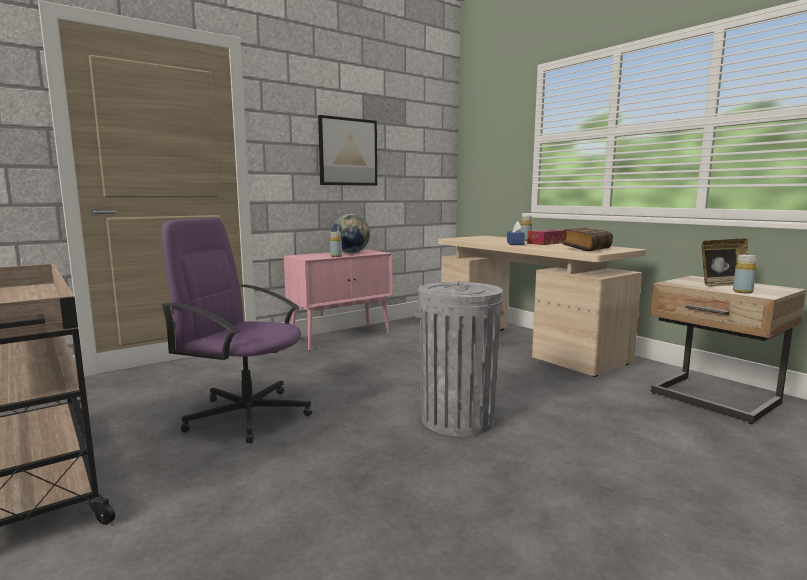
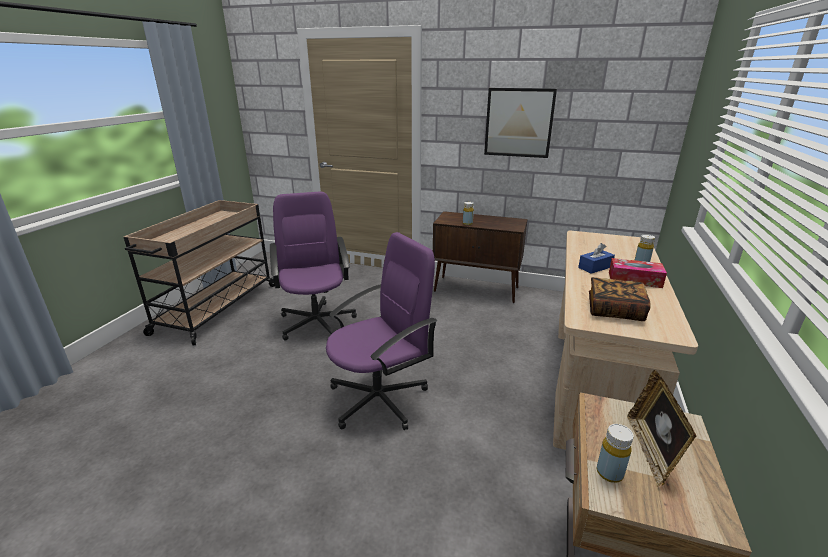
camera: 55 degrees right, 15 degrees up
pink cabinet [284,249,393,351] -> brown cabinet [433,211,528,303]
globe [331,214,370,253] -> none
grey trash can [415,281,504,436] -> purple office chair [326,232,437,430]
picture frame [702,239,748,287] -> picture frame turned 60 degrees clockwise [627,370,696,487]

